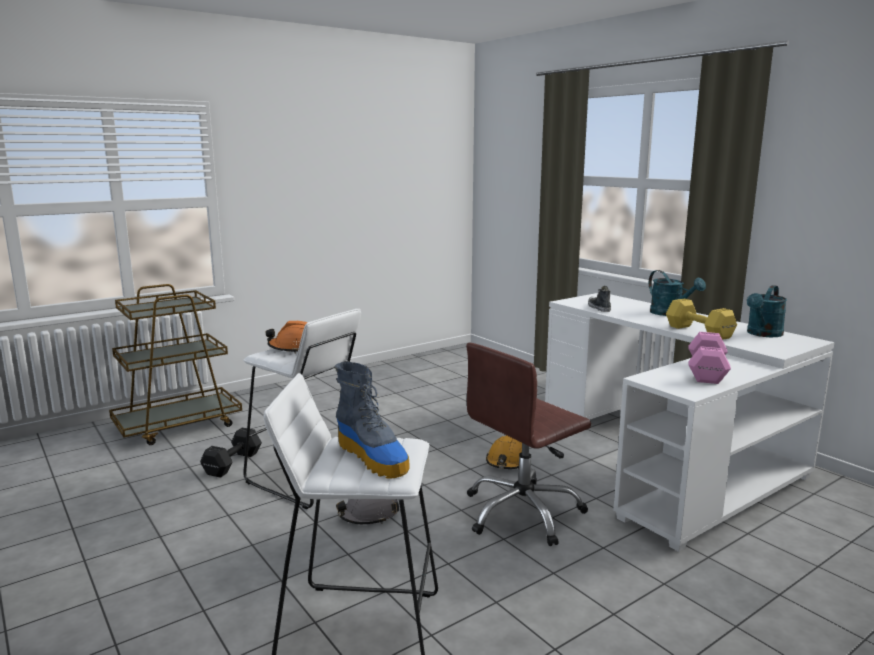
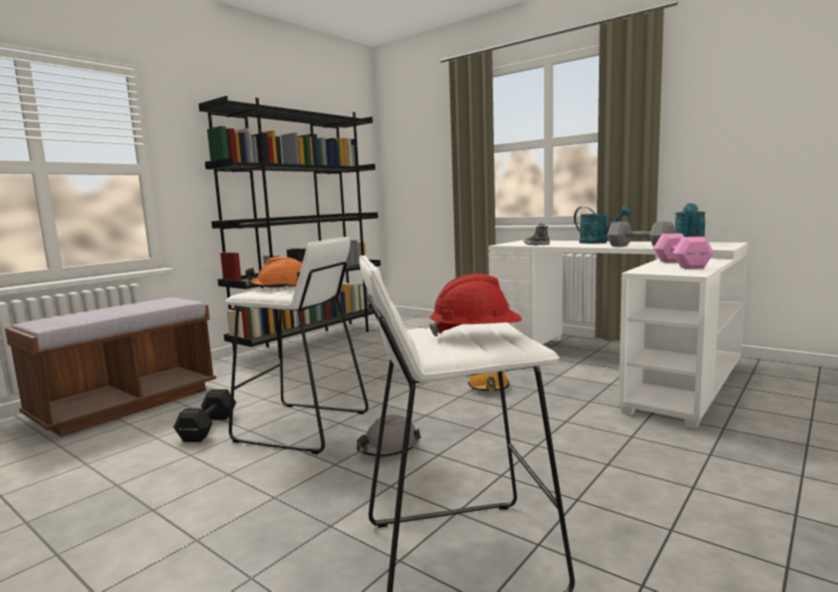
camera: 15 degrees left, 5 degrees down
brown cart [109,284,242,445] -> brown bench [5,298,216,437]
boot [334,362,410,479] -> red hard hat [429,274,522,337]
brown office chair [466,343,591,546] -> none
yellow dumbbell [666,299,737,340] -> grey dumbbell [607,221,675,247]
none -> black bookcase [199,96,381,359]

